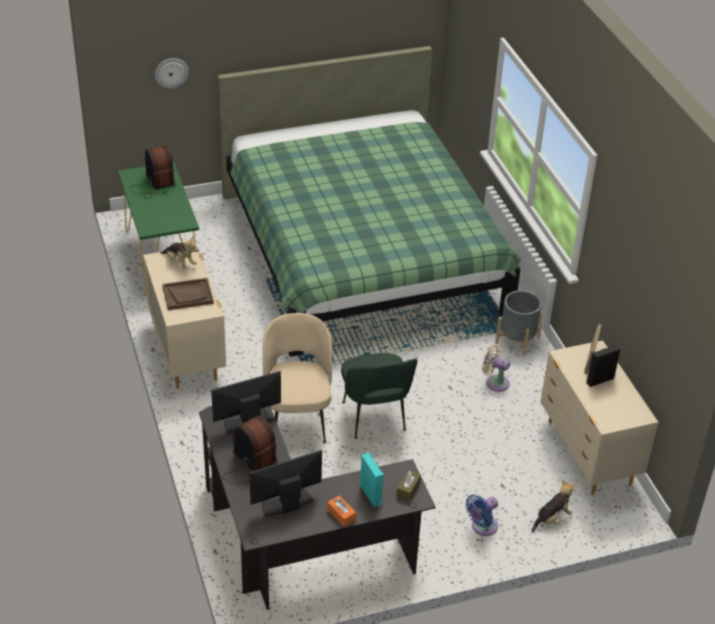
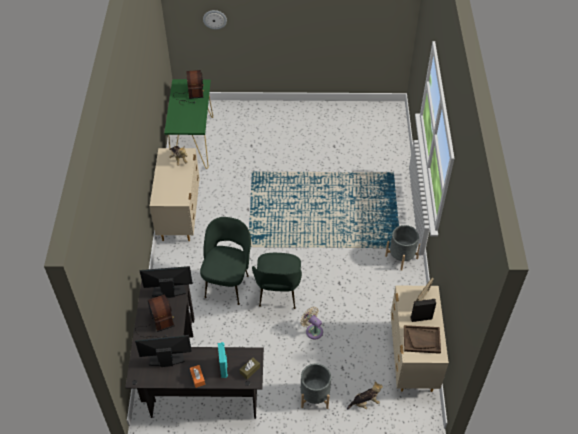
camera: 20 degrees right, 10 degrees up
brown tray [162,278,214,310] -> brown tray moved to [404,325,441,354]
green bed [218,46,521,357] -> none
beige chair [263,313,332,443] -> green chair [200,217,251,305]
blue fan [465,495,498,536] -> grey planter [301,363,331,409]
beige fan [482,345,510,392] -> beige fan moved to [300,307,323,340]

